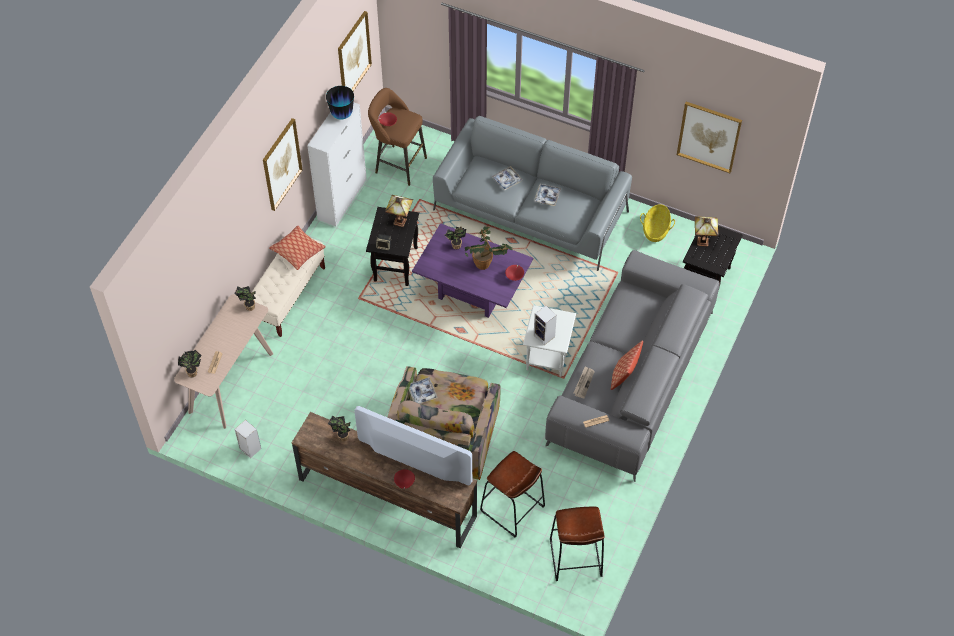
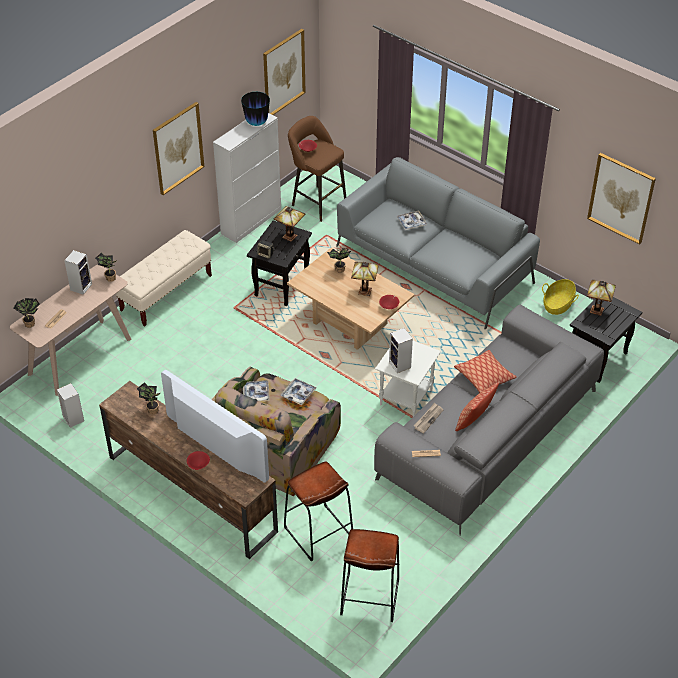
camera: 15 degrees right, 10 degrees down
pillow [269,226,326,270] -> pillow moved to [454,350,517,393]
purple coffee table [412,223,533,318] -> beige coffee table [287,248,415,350]
potted plant [465,226,513,270] -> table lamp [351,262,379,296]
tray [534,184,561,206] -> tray moved to [281,378,316,405]
none -> speaker [64,250,92,295]

